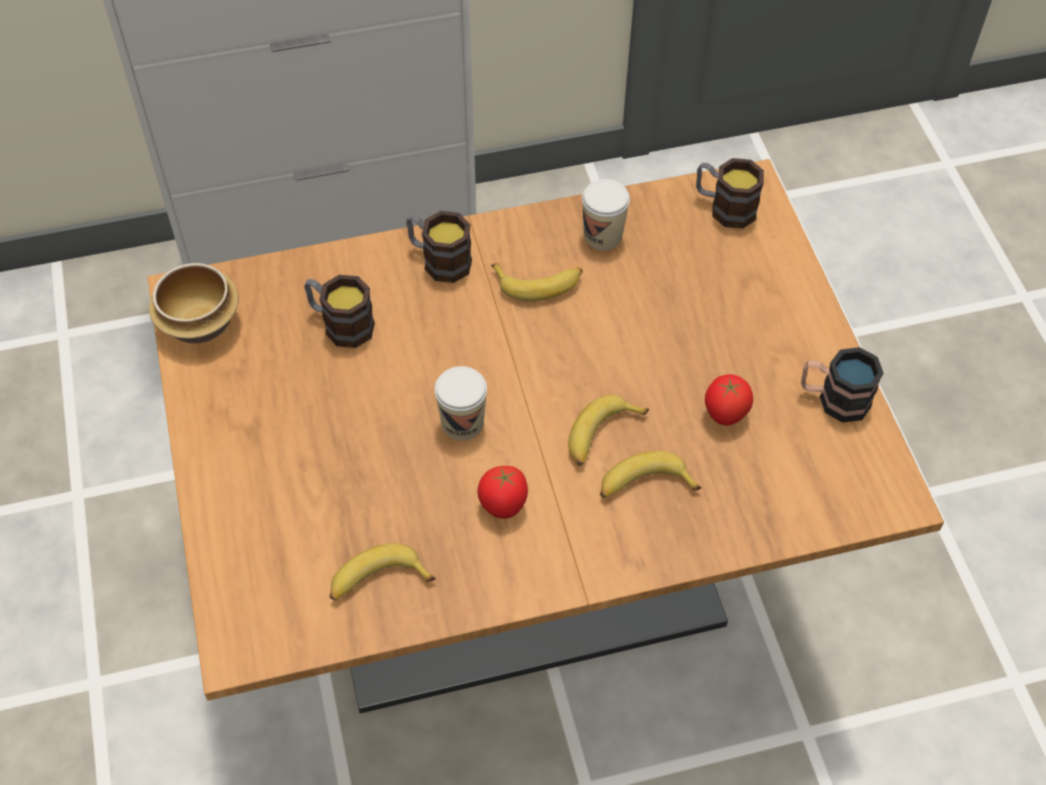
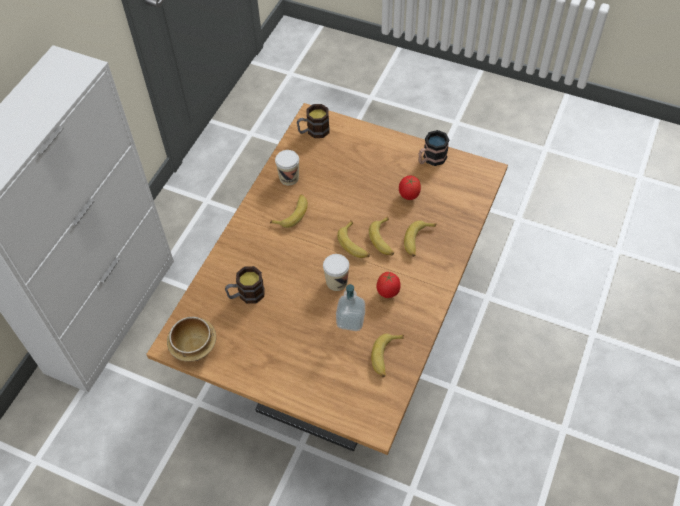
camera: 50 degrees left, 0 degrees up
mug [406,211,472,283] -> none
none -> soap dispenser [336,284,365,331]
none -> banana [337,221,370,258]

